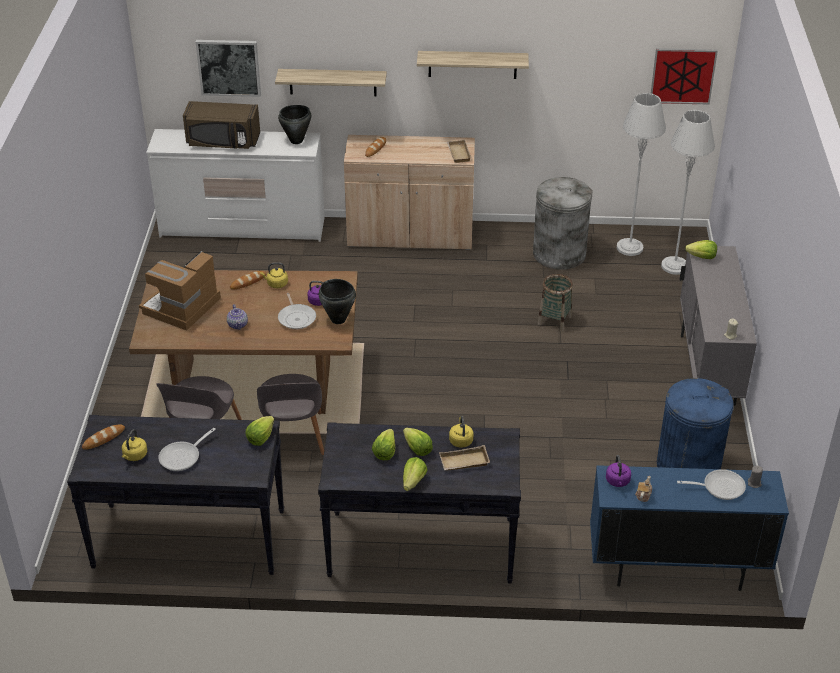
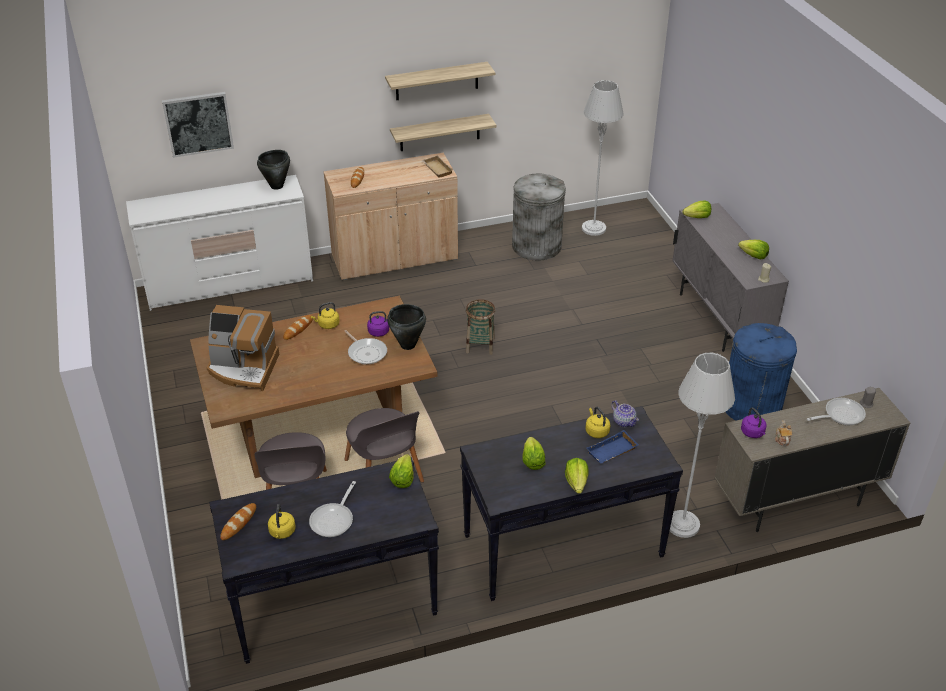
camera: 20 degrees left, 0 degrees up
coffee machine [139,251,221,331] -> coffee machine turned 90 degrees counterclockwise [206,305,279,391]
brown microwave [183,101,260,149] -> none
teapot [227,304,248,330] -> teapot moved to [611,400,639,427]
shelf [275,69,387,96] -> shelf moved to [390,114,497,151]
lettuce [403,428,433,456] -> lettuce moved to [738,240,769,260]
beige tray [439,445,490,470] -> blue tray [586,430,638,464]
basket [538,274,573,332] -> basket moved to [466,299,495,355]
blue cabinet [590,465,789,591] -> beige cabinet [714,388,910,532]
picture [651,48,718,105] -> none
grey floor lamp [661,110,715,275] -> grey floor lamp moved to [670,352,735,538]

